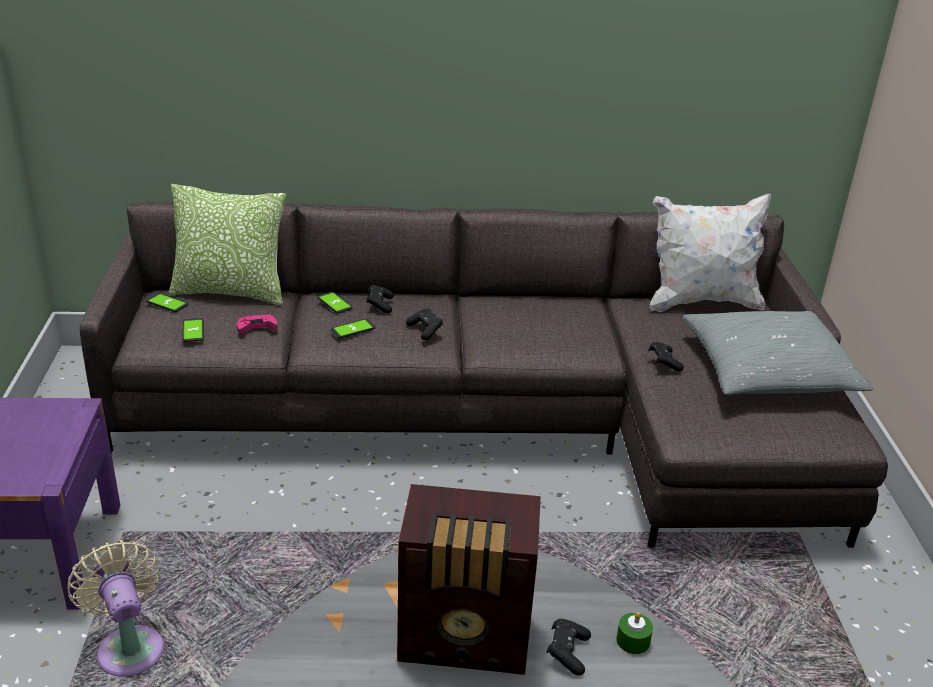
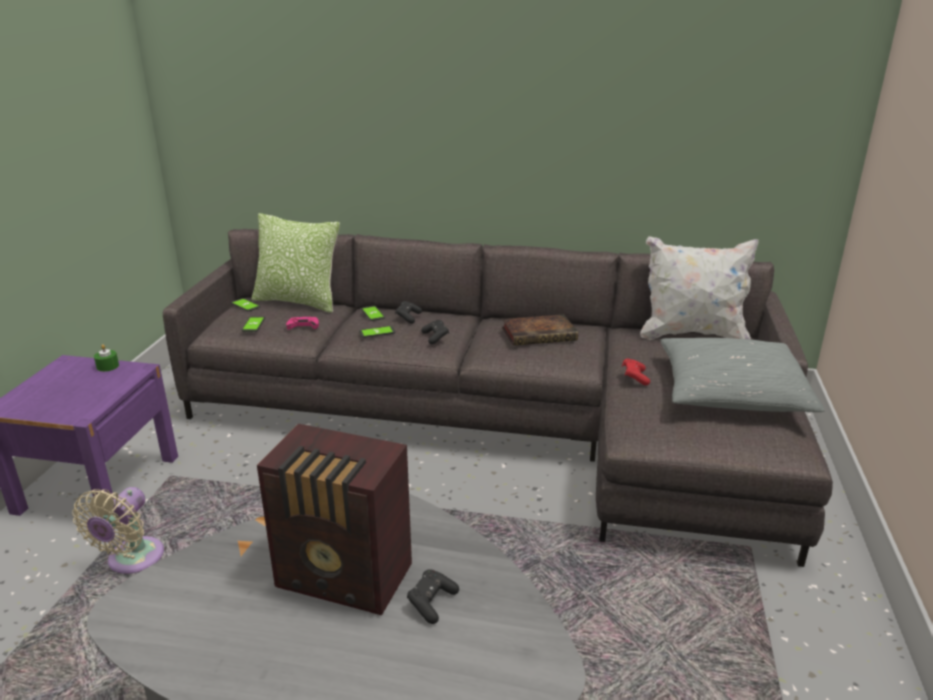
camera: 15 degrees right, 5 degrees down
beige fan [67,540,164,677] -> beige fan turned 150 degrees counterclockwise [72,487,164,574]
green candle [616,612,653,654] -> green candle moved to [94,344,119,372]
black game controller [648,342,684,372] -> red game controller [622,359,650,385]
none -> book [502,314,578,346]

